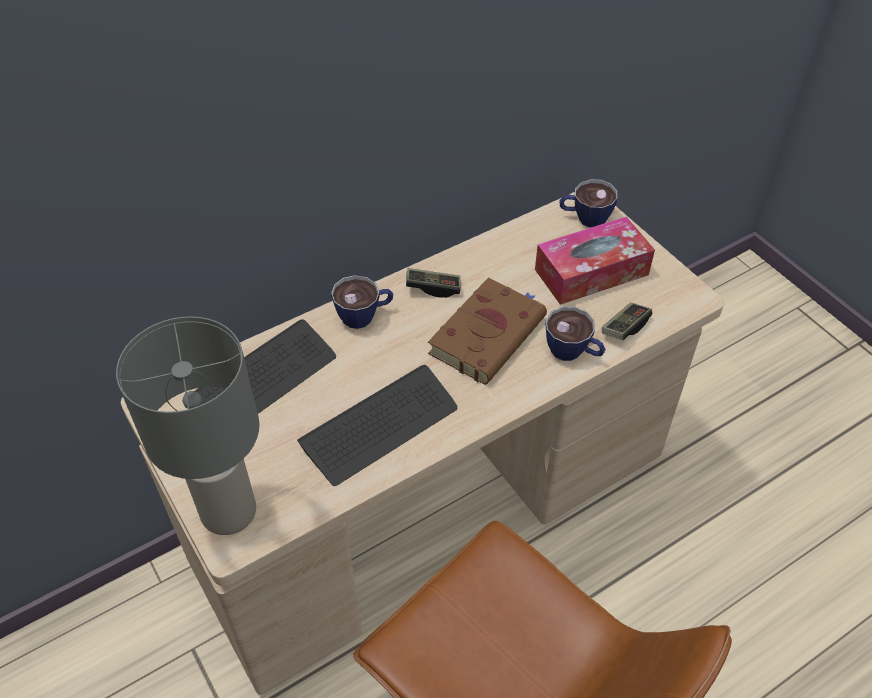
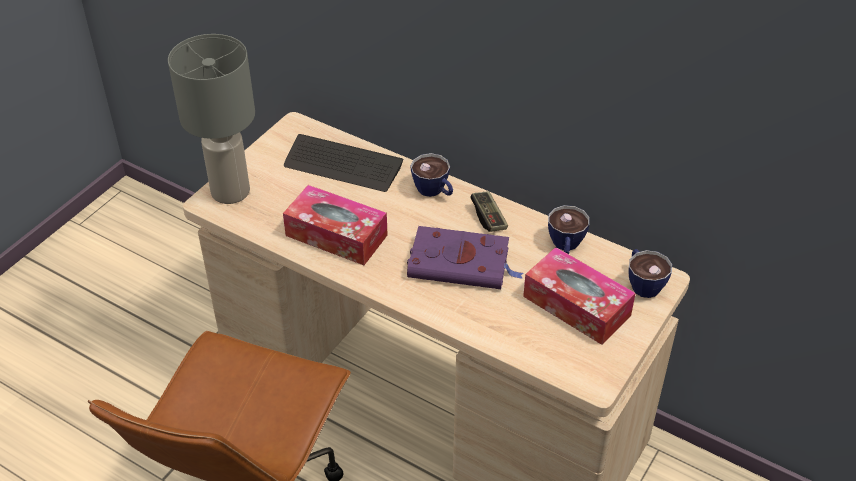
camera: 65 degrees right, 5 degrees down
keyboard [297,365,458,486] -> tissue box [283,185,388,265]
brown book [428,278,547,385] -> purple book [407,226,523,289]
cup [546,307,606,361] -> cup moved to [548,205,589,254]
game controller [602,303,652,340] -> none

